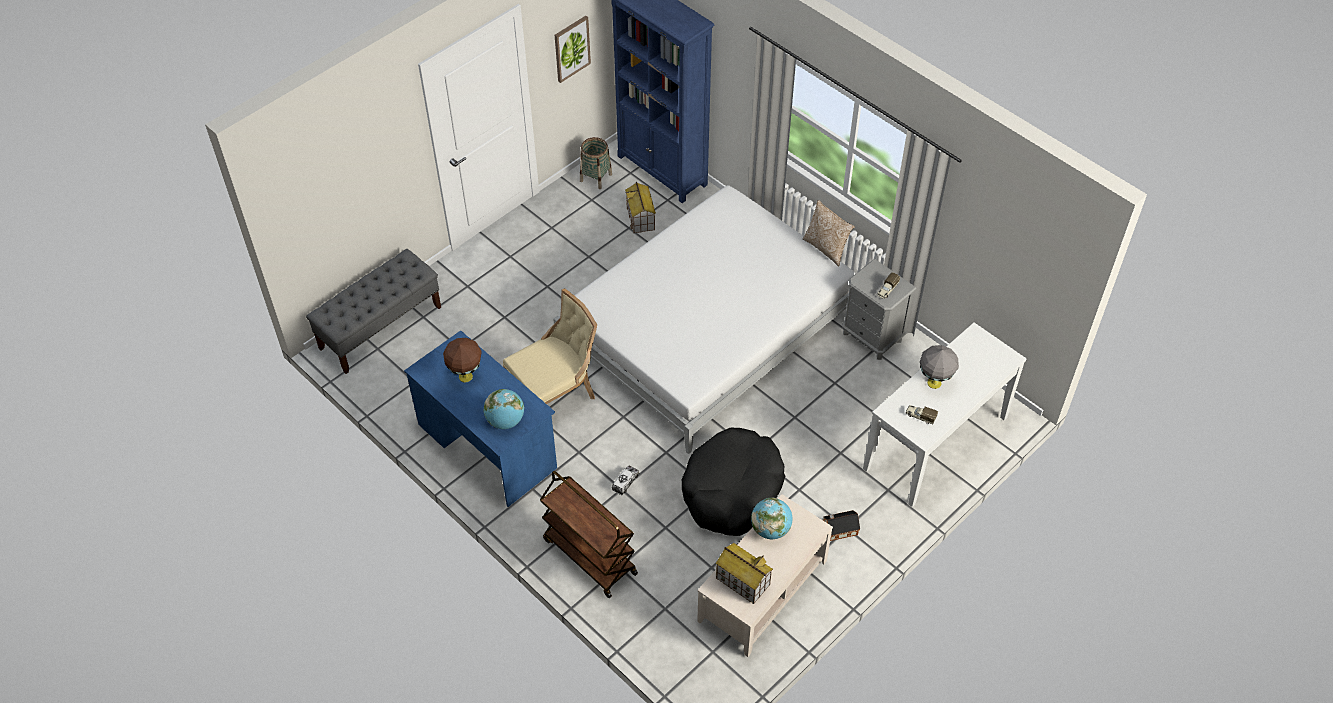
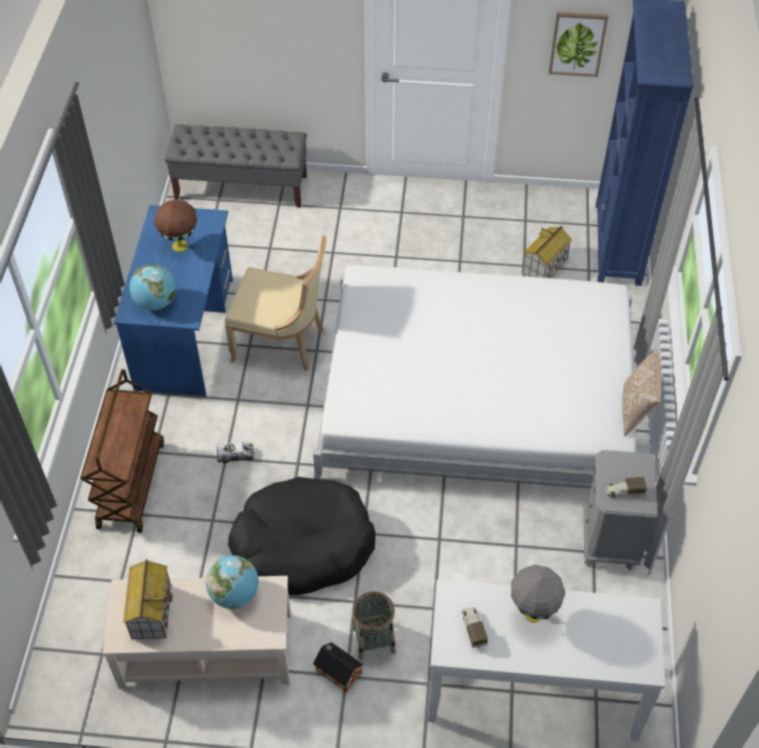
camera: 50 degrees right, 0 degrees up
basket [580,137,612,189] -> basket moved to [352,591,396,661]

